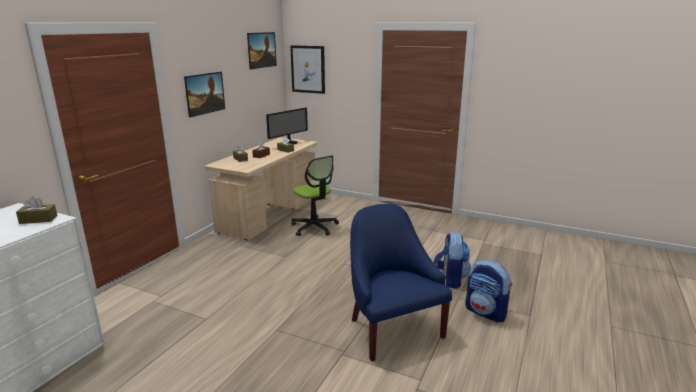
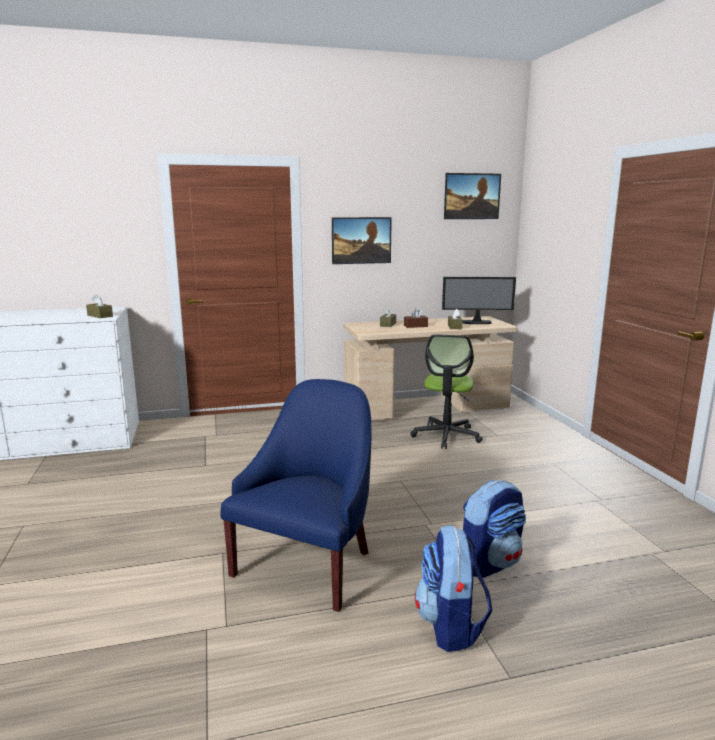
camera: 50 degrees right, 5 degrees down
picture [290,45,325,94] -> none

